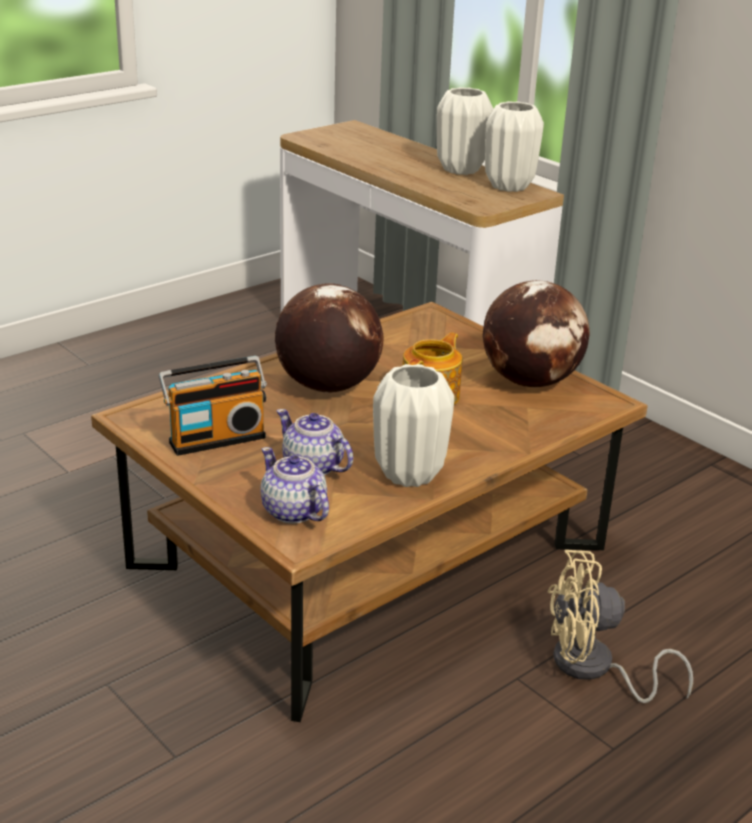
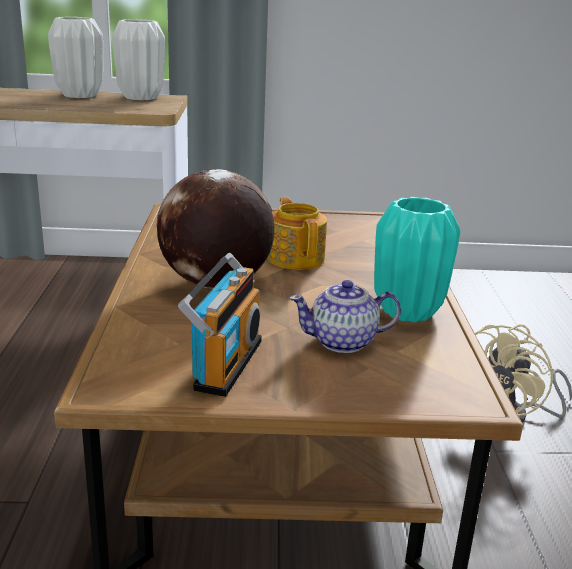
camera: 50 degrees left, 5 degrees down
teapot [260,447,329,524] -> none
white vase [373,364,455,487] -> turquoise vase [374,197,461,322]
globe [483,280,590,388] -> none

